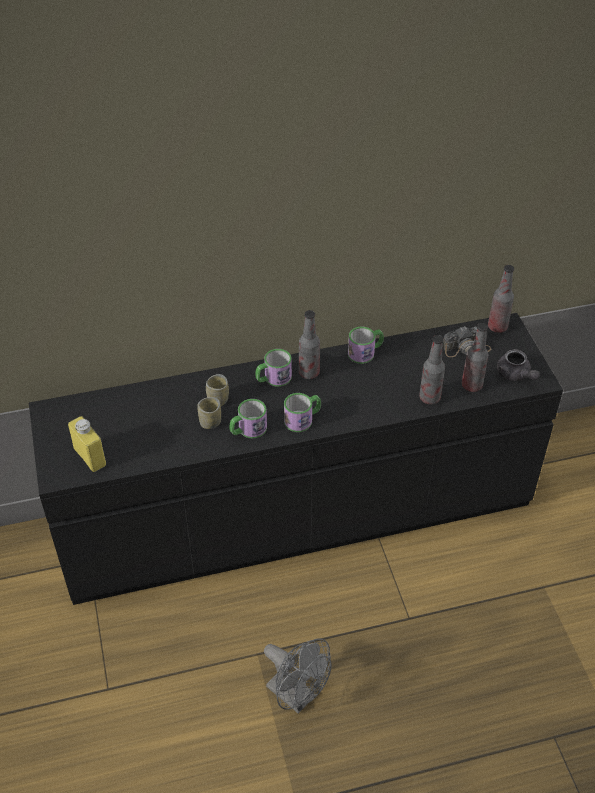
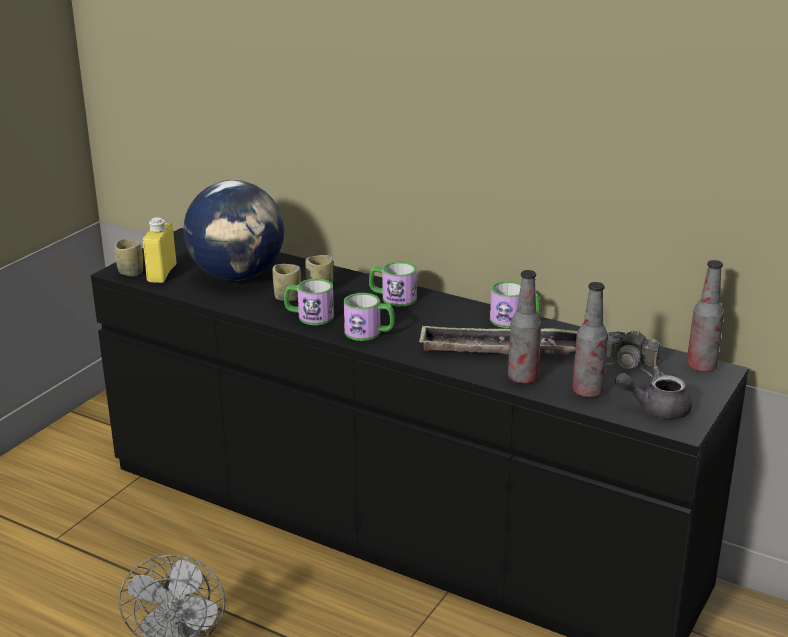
camera: 45 degrees right, 20 degrees down
bottle [299,310,320,379] -> none
grey teapot [497,349,540,381] -> grey teapot turned 75 degrees clockwise [615,366,692,420]
none -> cup [115,239,143,276]
none -> globe [183,180,284,281]
none -> tray [419,325,577,355]

